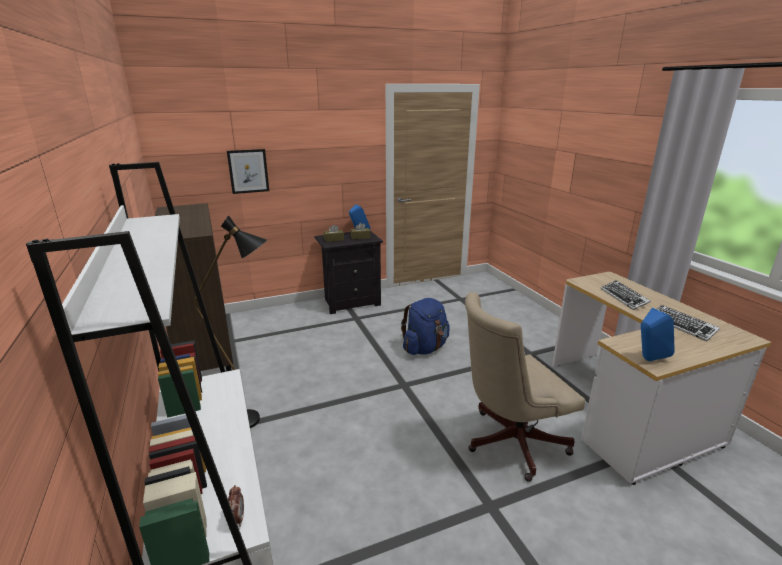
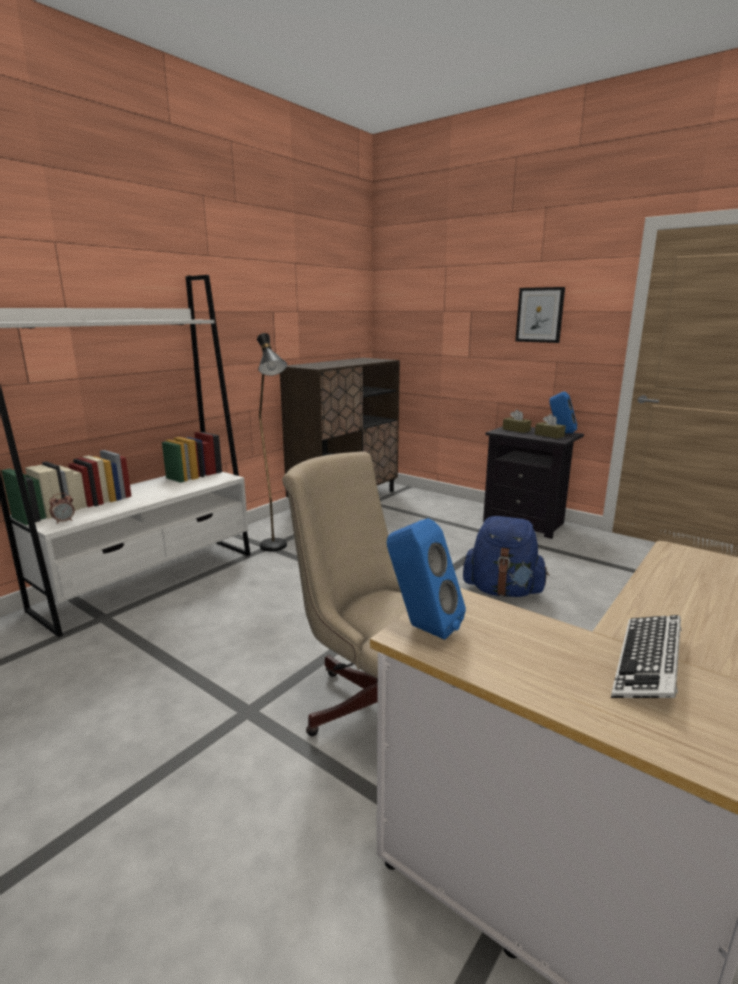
camera: 60 degrees right, 5 degrees down
picture [227,149,269,194] -> picture moved to [515,287,565,343]
keyboard [601,280,651,310] -> none

